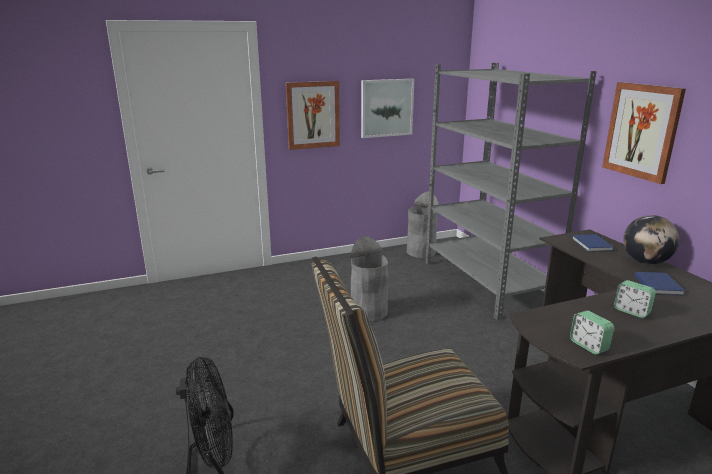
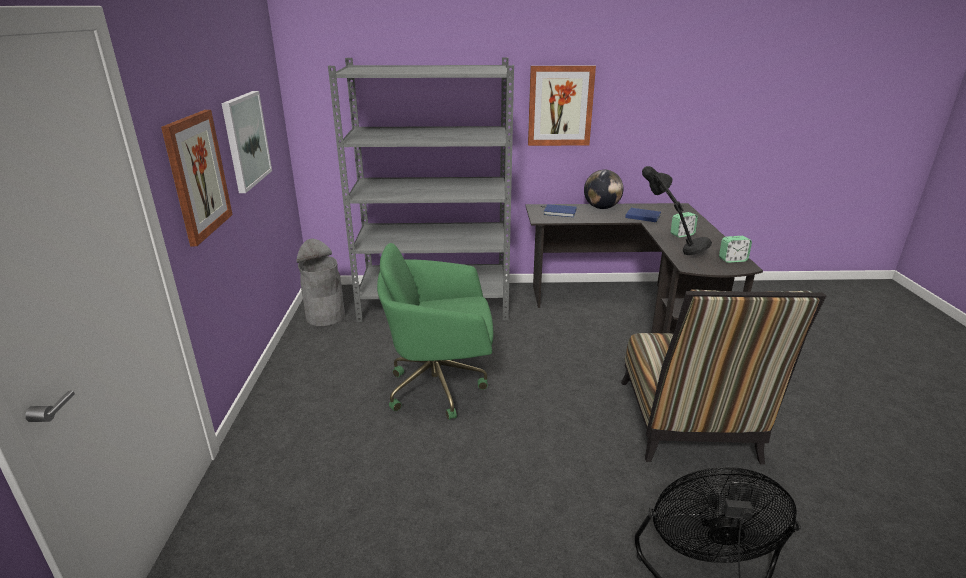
camera: 70 degrees left, 5 degrees up
grey trash can [350,236,388,321] -> green office chair [377,243,493,420]
none -> black table lamp [642,166,712,255]

